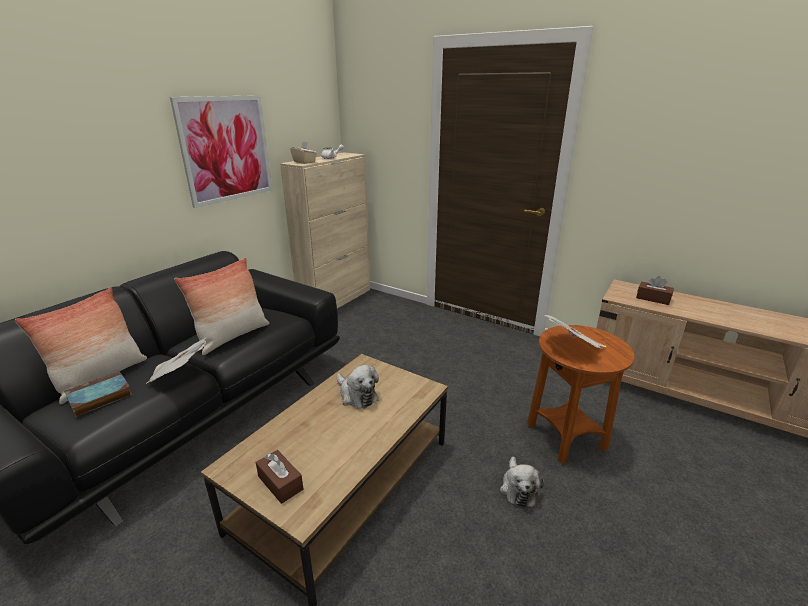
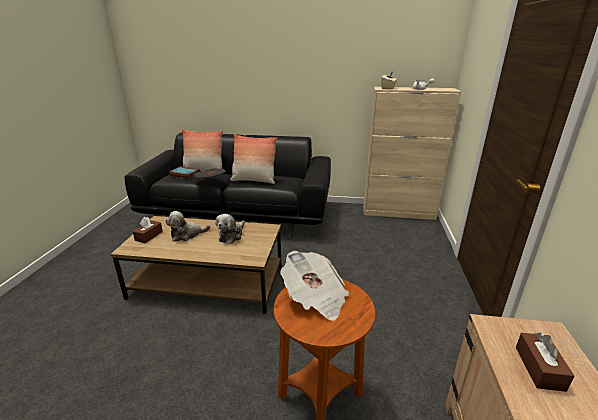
camera: 65 degrees right, 0 degrees up
picture [170,95,273,208] -> none
plush toy [500,456,544,507] -> plush toy moved to [166,211,211,241]

